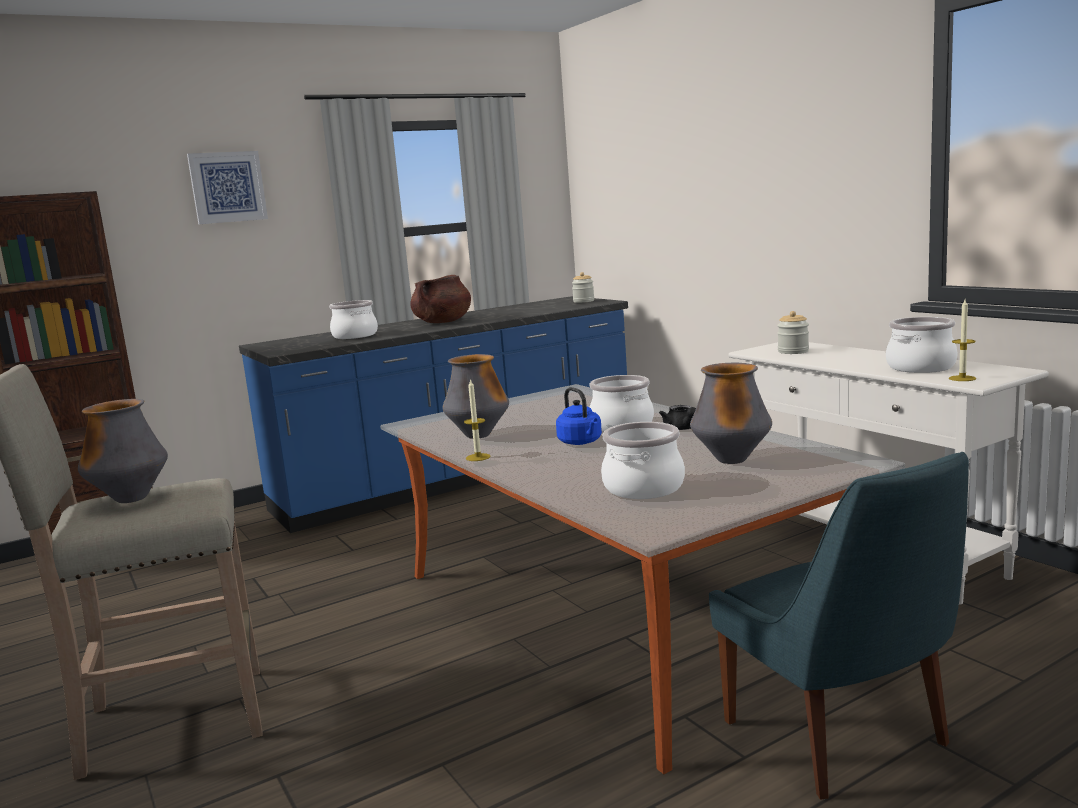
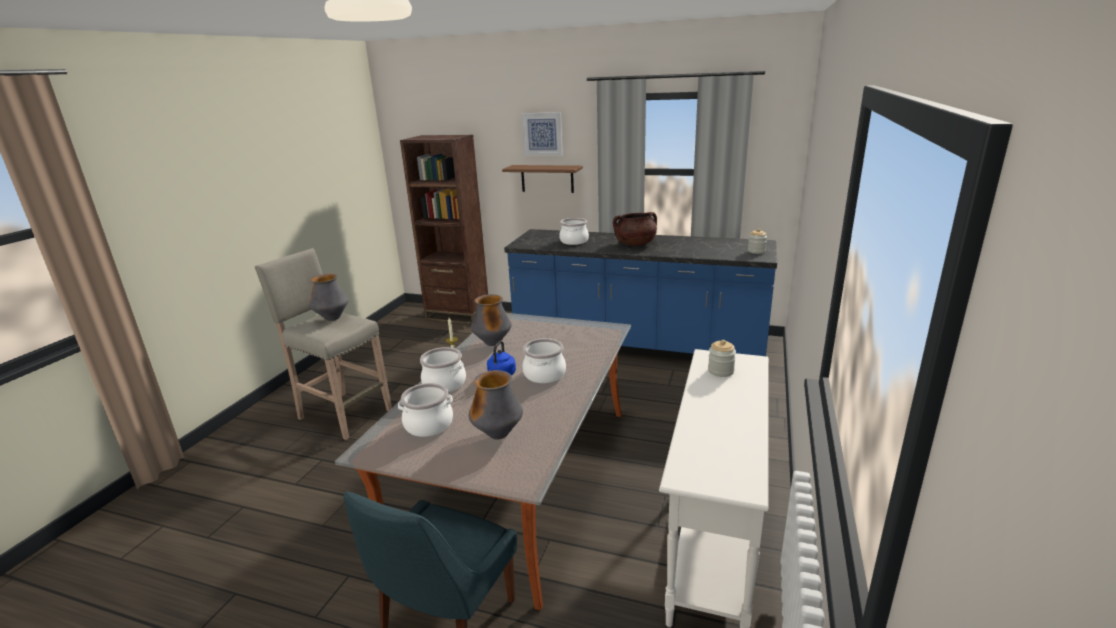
camera: 50 degrees right, 10 degrees up
black teapot [659,405,696,430] -> none
cooking pot [886,317,958,373] -> cooking pot moved to [420,347,466,392]
candle [949,300,976,381] -> none
none -> brown shelf [502,165,583,193]

